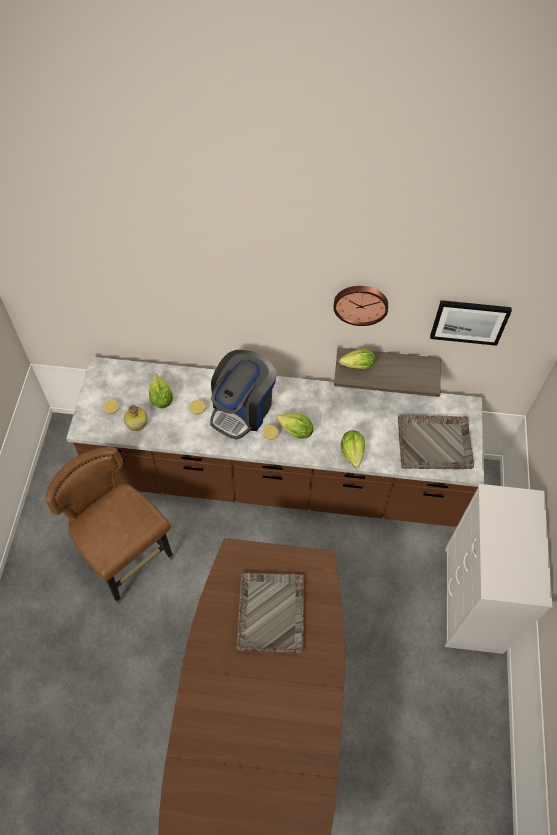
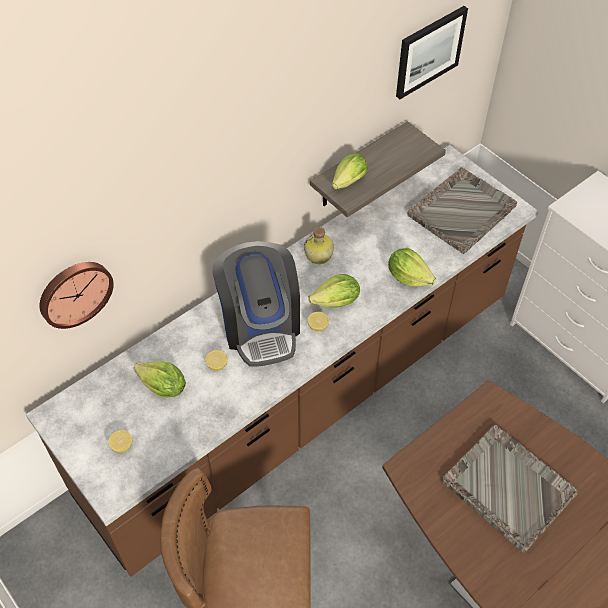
camera: 45 degrees left, 5 degrees down
bottle [124,405,147,431] -> bottle moved to [304,227,334,264]
wall clock [333,286,388,326] -> wall clock moved to [39,262,114,329]

